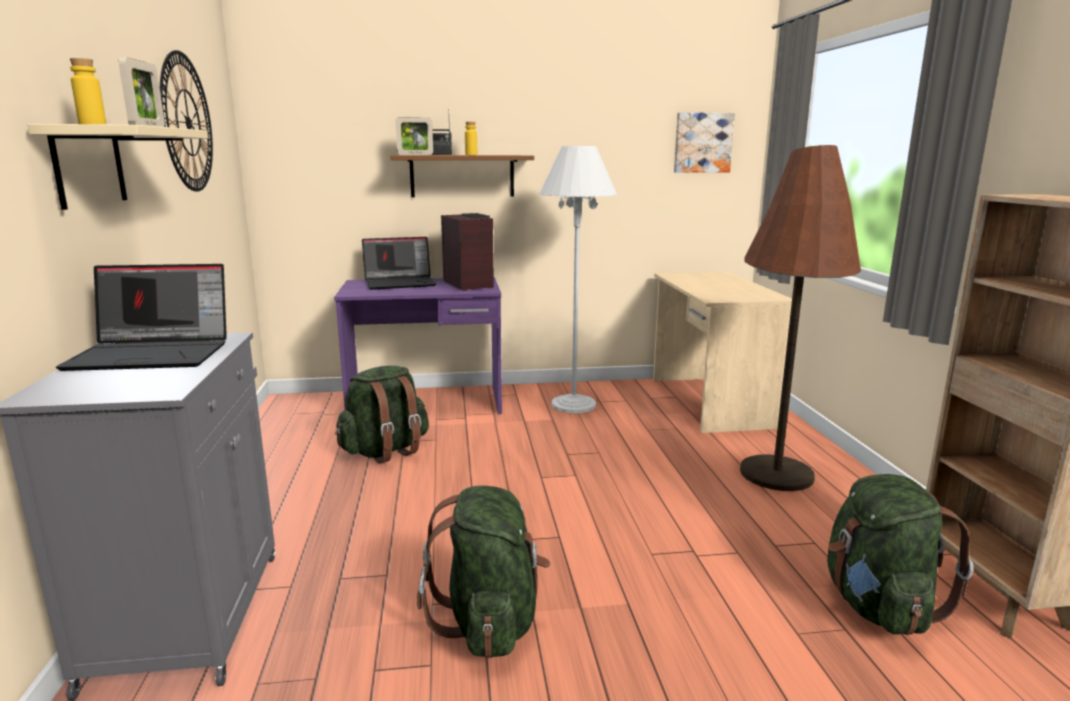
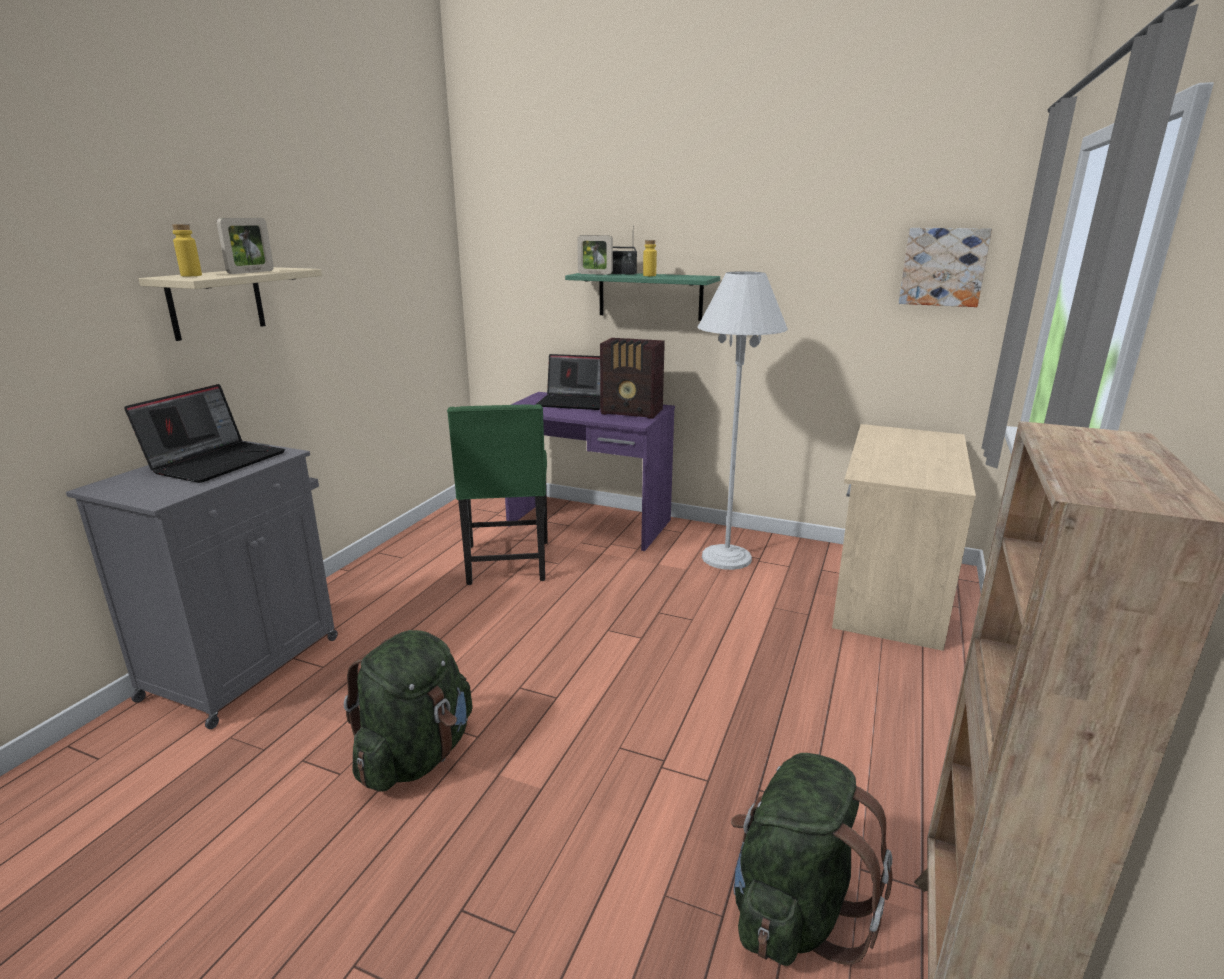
camera: 30 degrees right, 5 degrees up
laptop [56,264,227,371] -> laptop turned 90 degrees counterclockwise [124,384,285,483]
wall clock [160,50,213,192] -> none
green backpack [335,366,429,463] -> green chair [447,404,548,585]
brown shelf [390,155,534,197] -> green shelf [565,273,720,321]
radio [441,213,494,291] -> radio turned 105 degrees clockwise [600,338,665,419]
brown floor lamp [740,145,861,491] -> none

